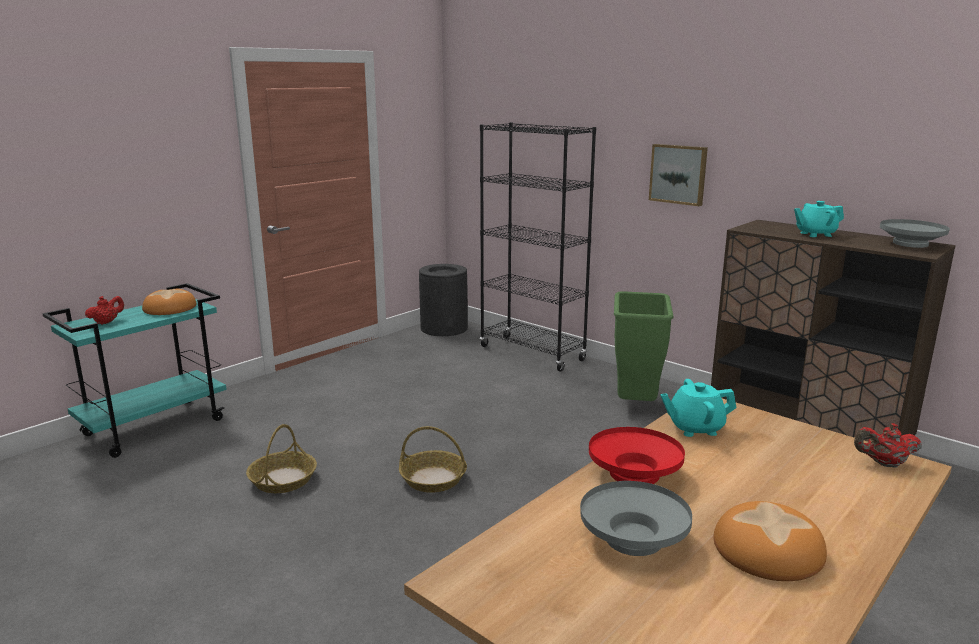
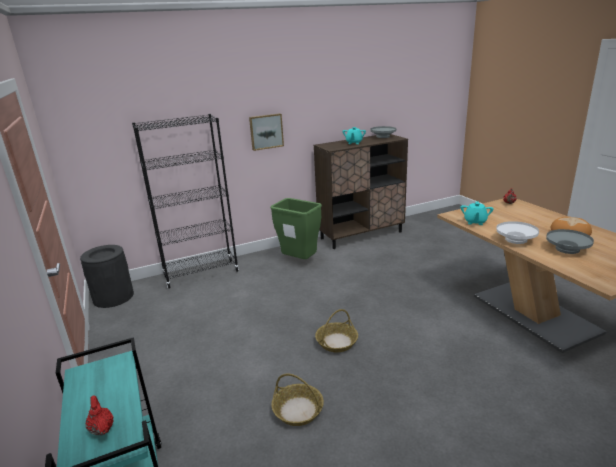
camera: 65 degrees left, 5 degrees up
bread [142,289,196,315] -> none
red bowl [589,427,685,484] -> white bowl [496,221,539,244]

